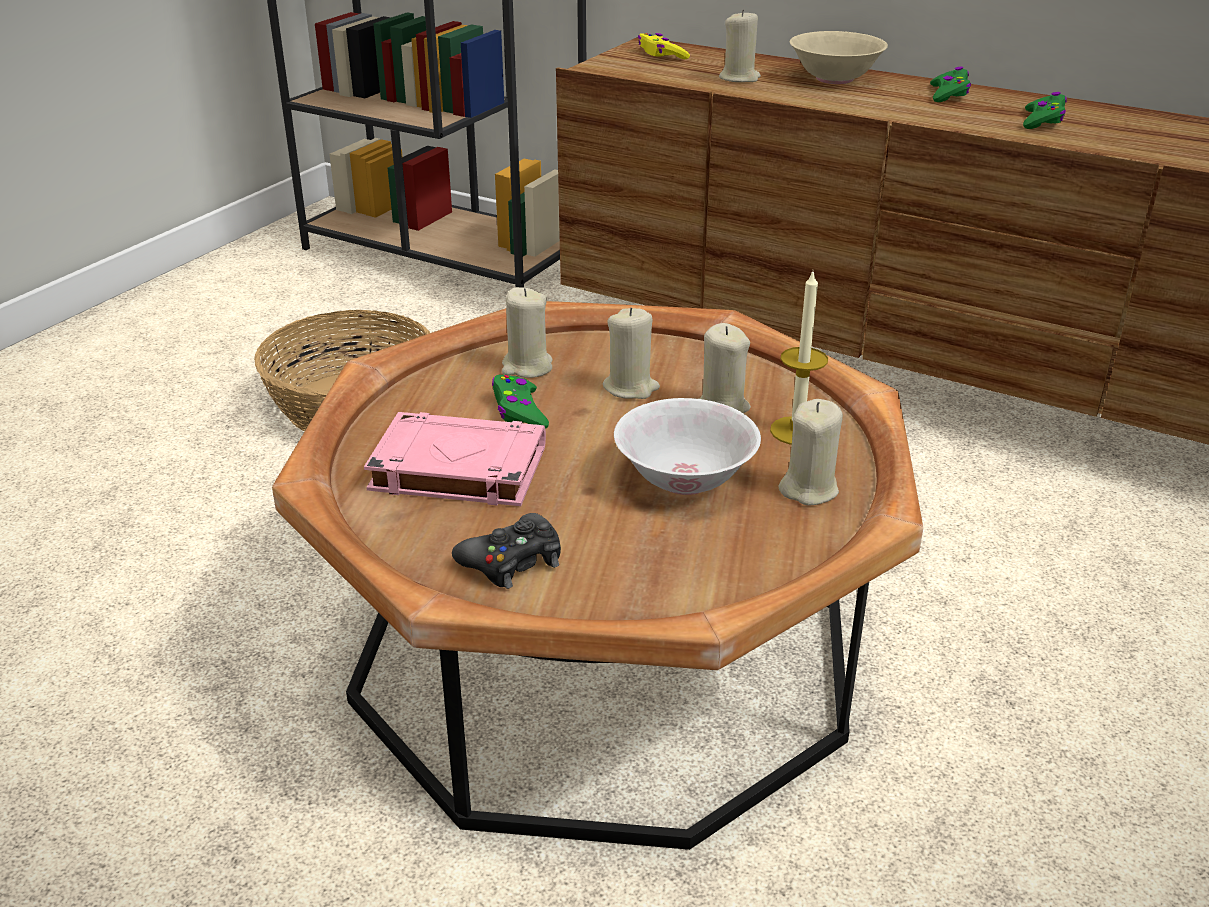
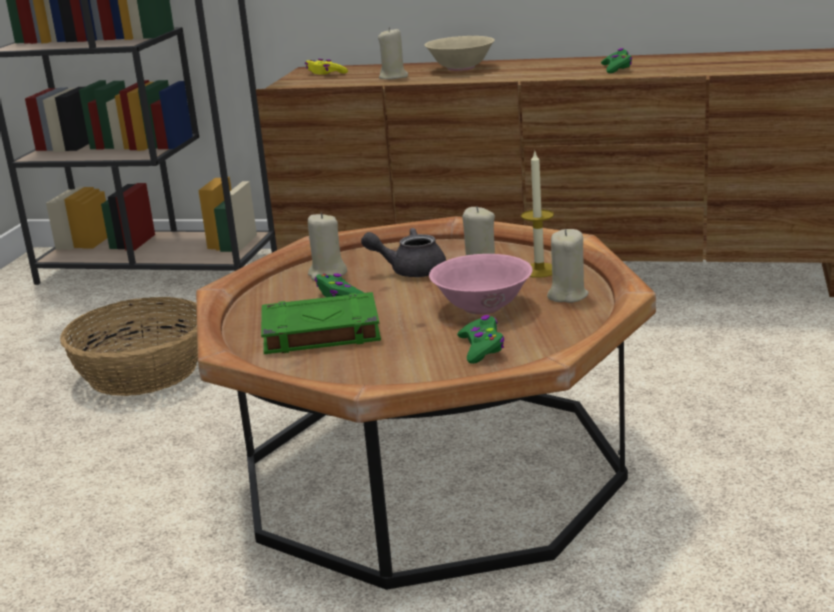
camera: 15 degrees left, 10 degrees down
pink book [364,412,546,506] -> green book [261,292,381,354]
black game controller [452,513,561,589] -> none
beige candle [603,308,660,399] -> grey teapot [361,228,446,277]
white bowl [614,398,761,495] -> pink bowl [429,254,533,315]
green game controller [930,67,971,102] -> green game controller moved to [457,315,504,364]

